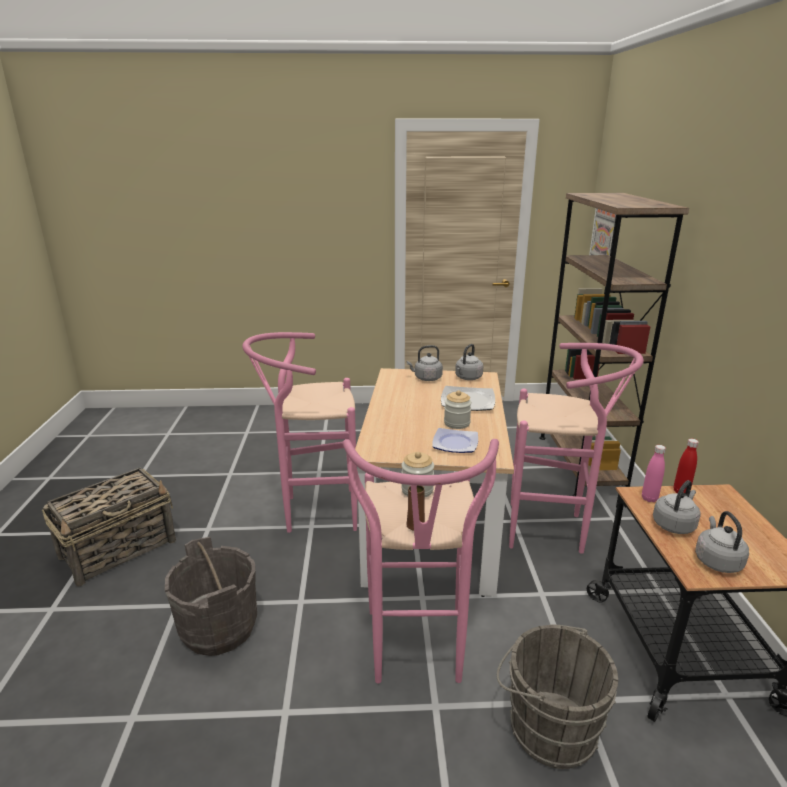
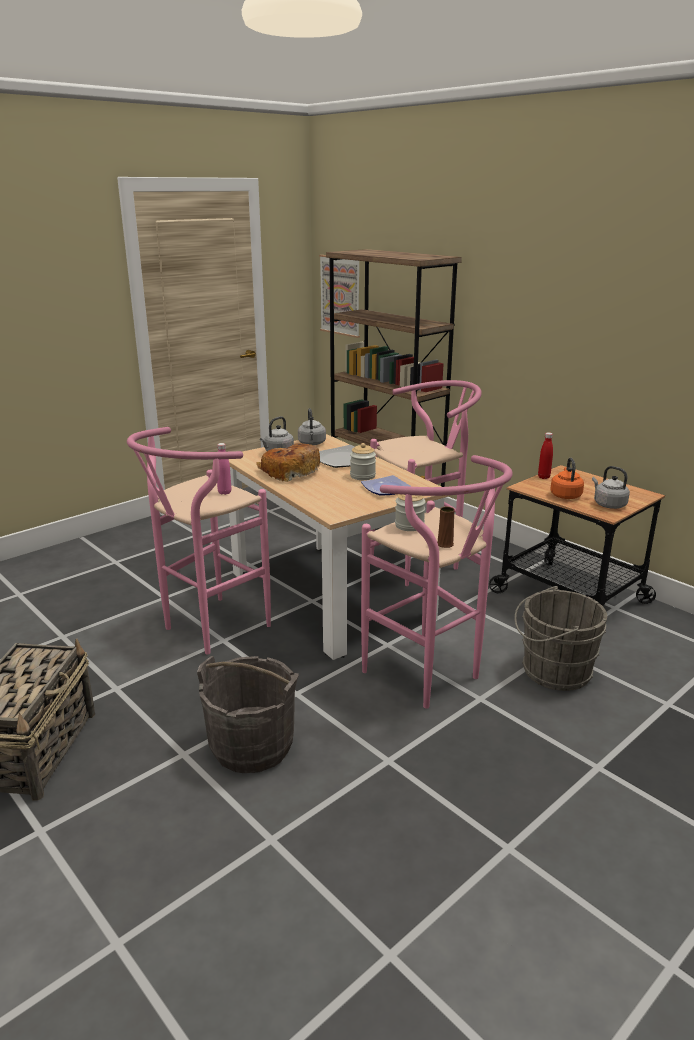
camera: 40 degrees left, 0 degrees up
pink bottle [642,445,666,502] -> pink bottle moved to [217,443,231,495]
grey kettle [653,480,701,534] -> orange kettle [551,458,584,499]
none -> bread [256,443,320,482]

